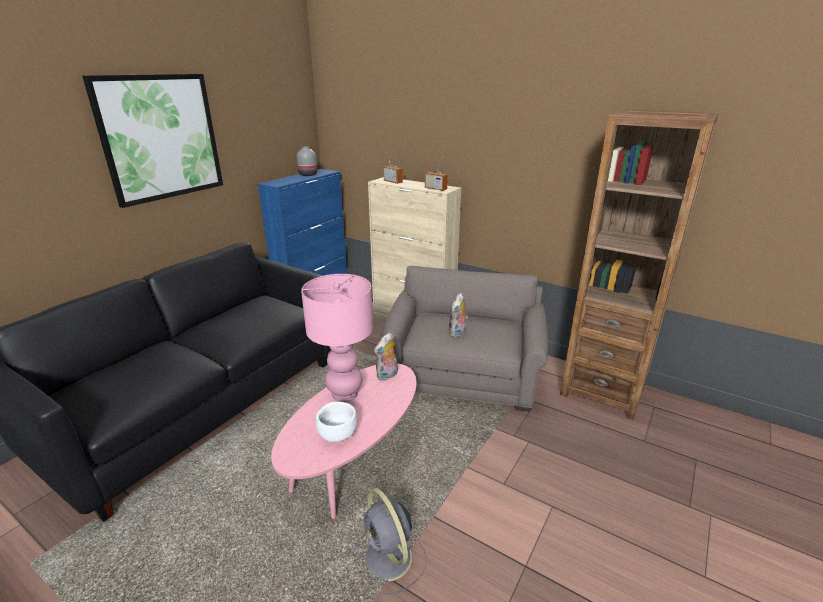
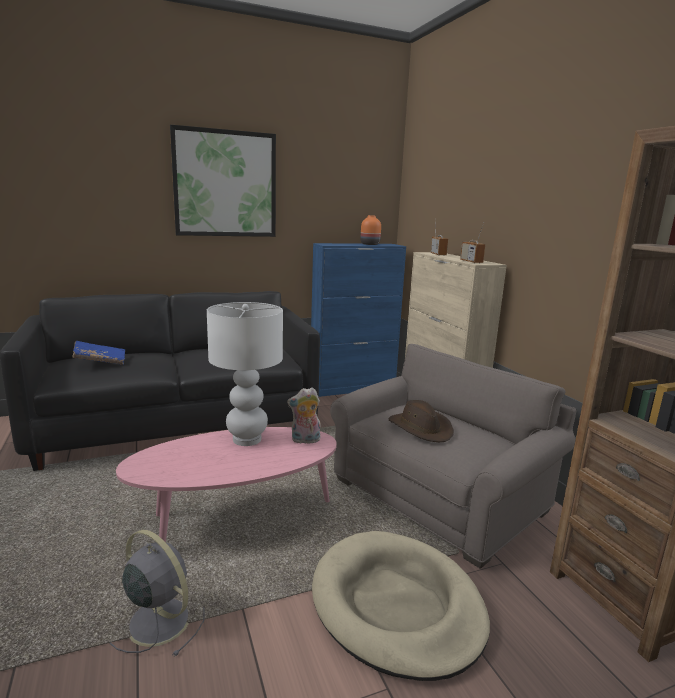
camera: 35 degrees right, 10 degrees down
grey vase [297,146,317,176] -> orange vase [361,215,381,245]
pink table lamp [301,274,373,402] -> white table lamp [207,302,283,446]
white bowl [315,402,358,442] -> none
grey fan [352,488,427,595] -> grey fan turned 120 degrees clockwise [110,530,204,656]
plush toy [448,293,468,338] -> brown hat [389,400,454,442]
none -> blue book [73,341,125,365]
none -> beige dog bed [312,531,490,681]

